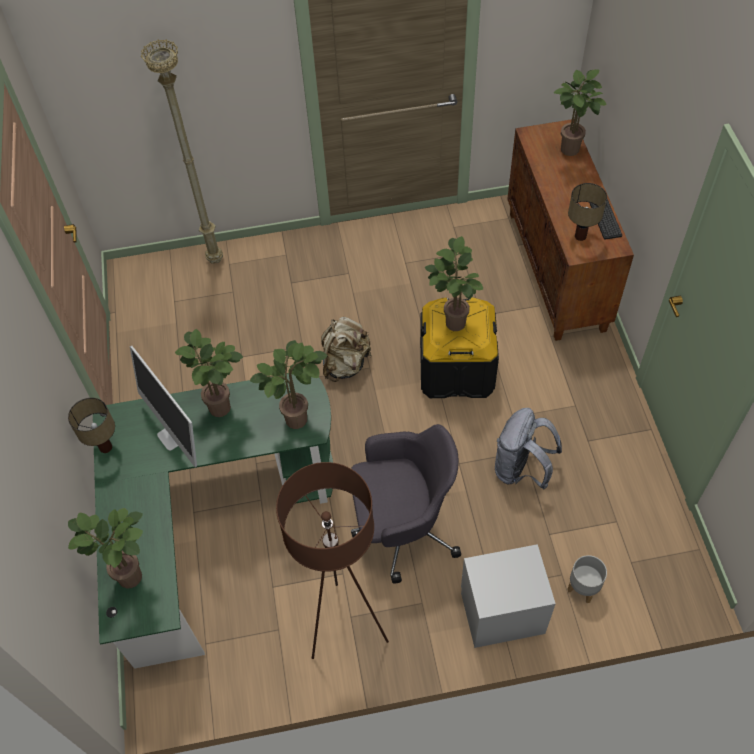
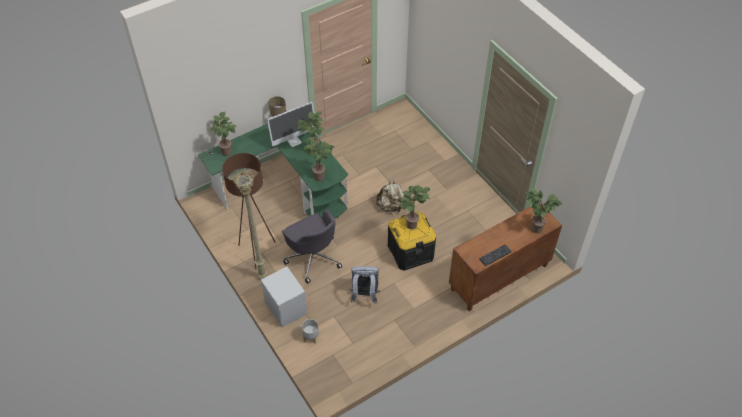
camera: 65 degrees right, 5 degrees down
monitor [130,346,197,467] -> monitor turned 150 degrees counterclockwise [267,102,315,147]
beige floor lamp [141,39,223,264] -> beige floor lamp moved to [233,170,268,280]
table lamp [568,183,607,241] -> none

